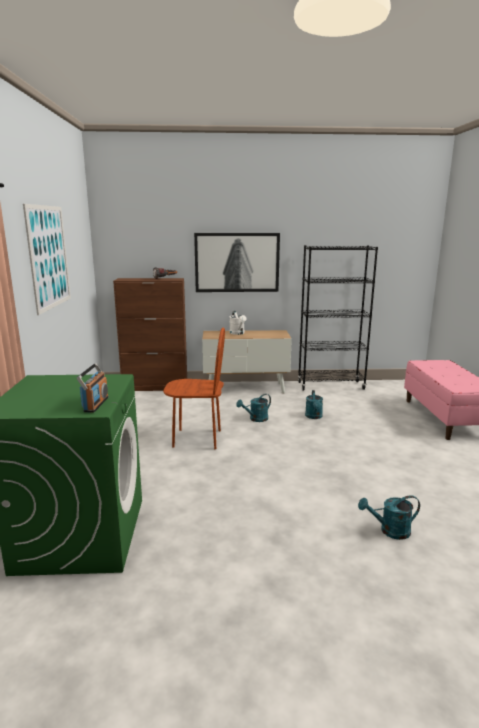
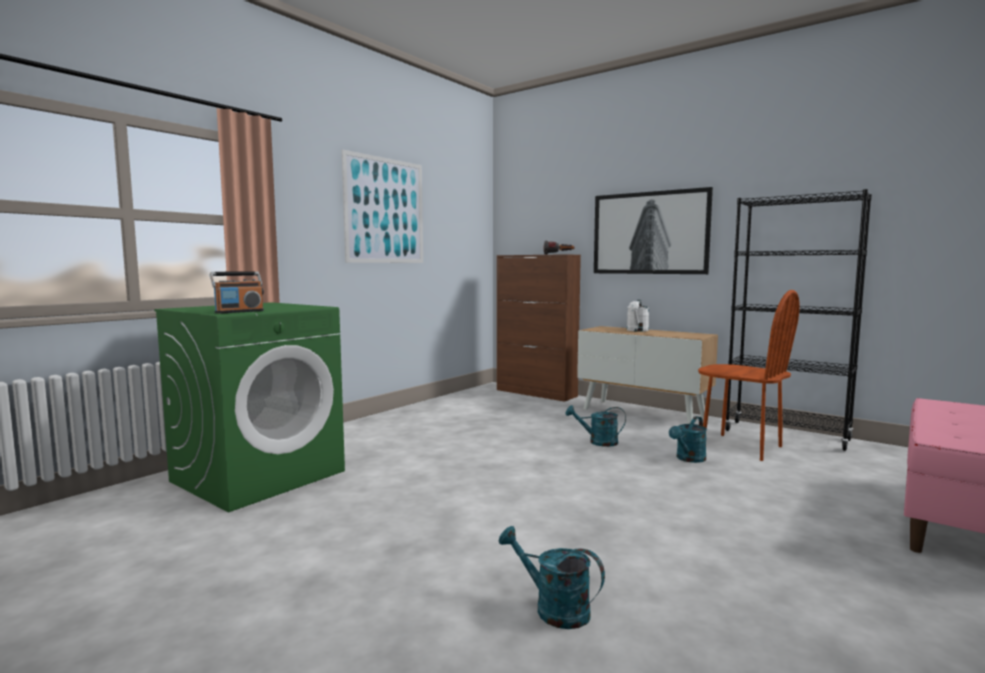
camera: 40 degrees right, 10 degrees down
brown chair [163,327,225,449] -> brown chair moved to [698,290,800,461]

